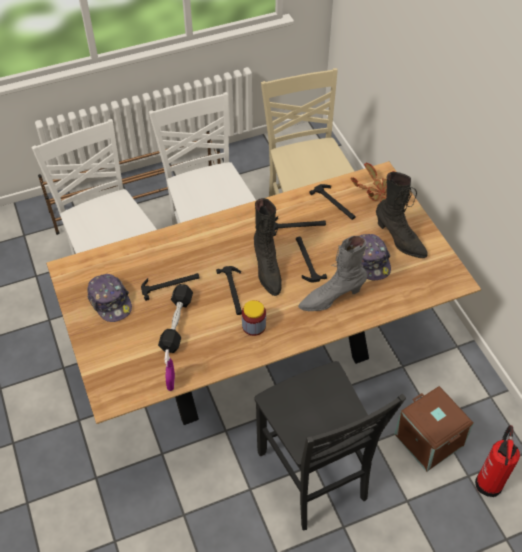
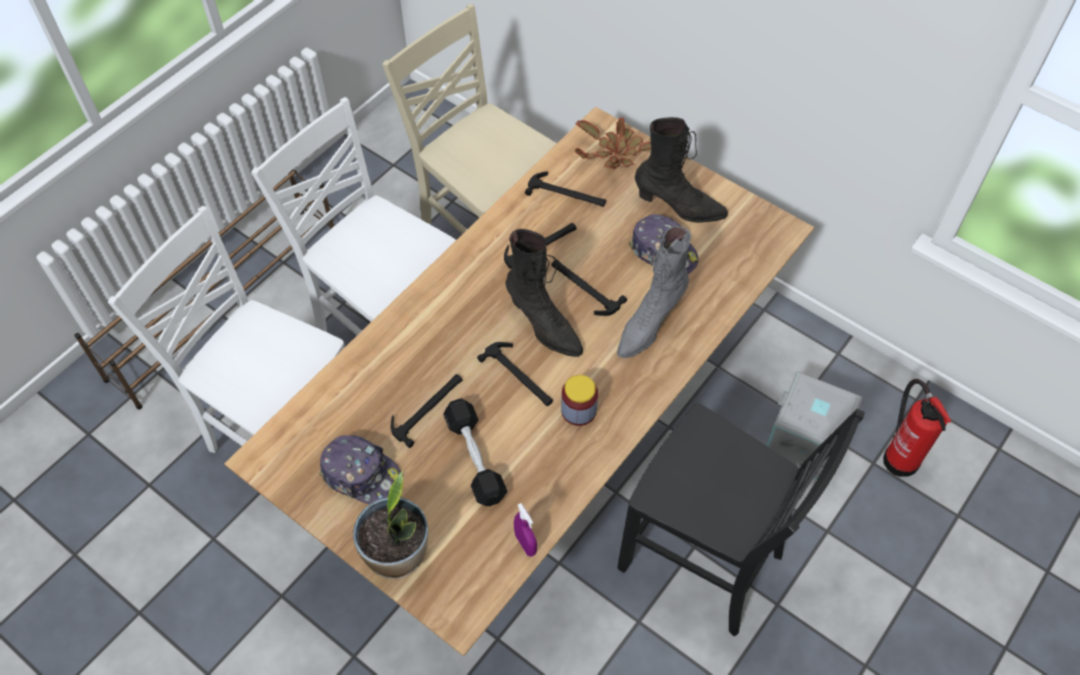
camera: 30 degrees left, 5 degrees up
brown storage box [395,386,474,472] -> grey storage box [766,371,863,480]
none -> potted plant [353,471,428,580]

